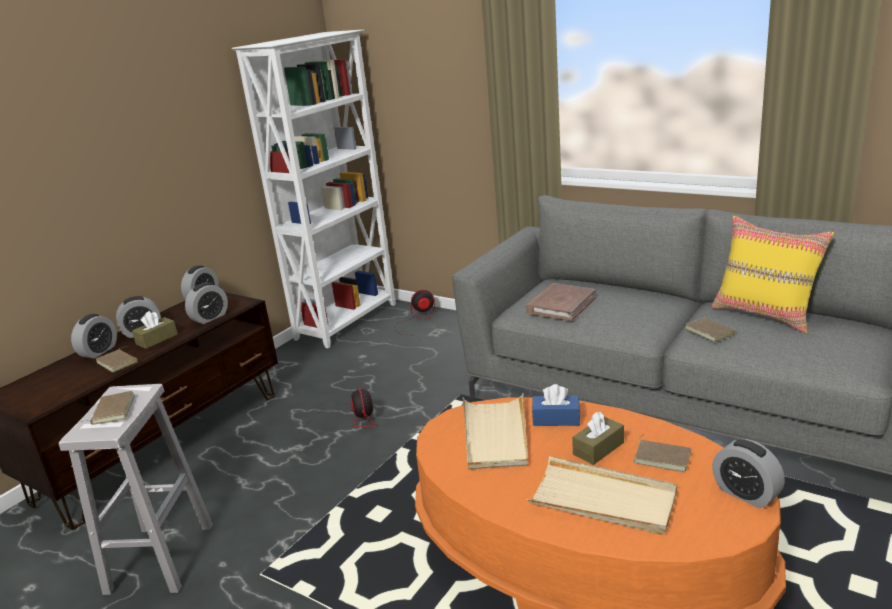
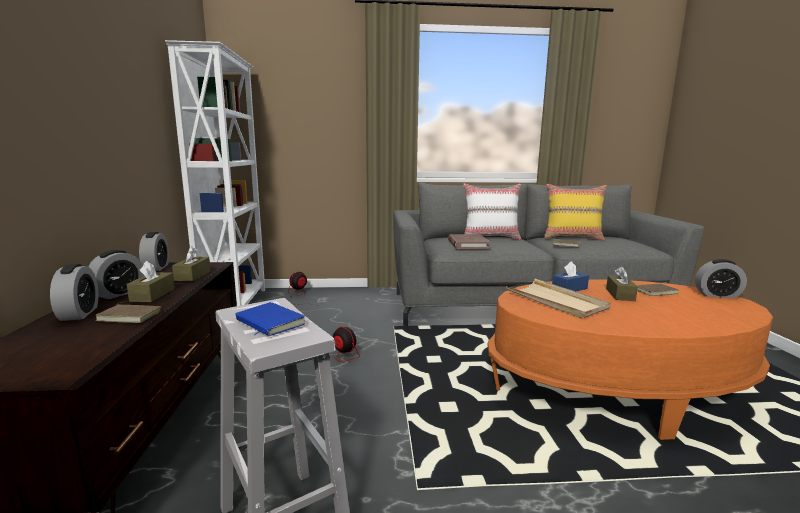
camera: 40 degrees left, 10 degrees down
brown book [81,391,135,425] -> blue book [235,302,306,336]
alarm clock [185,282,228,324] -> brown tissue box [172,246,211,282]
beige tray [527,456,677,535] -> none
none -> white pillow [463,184,521,239]

